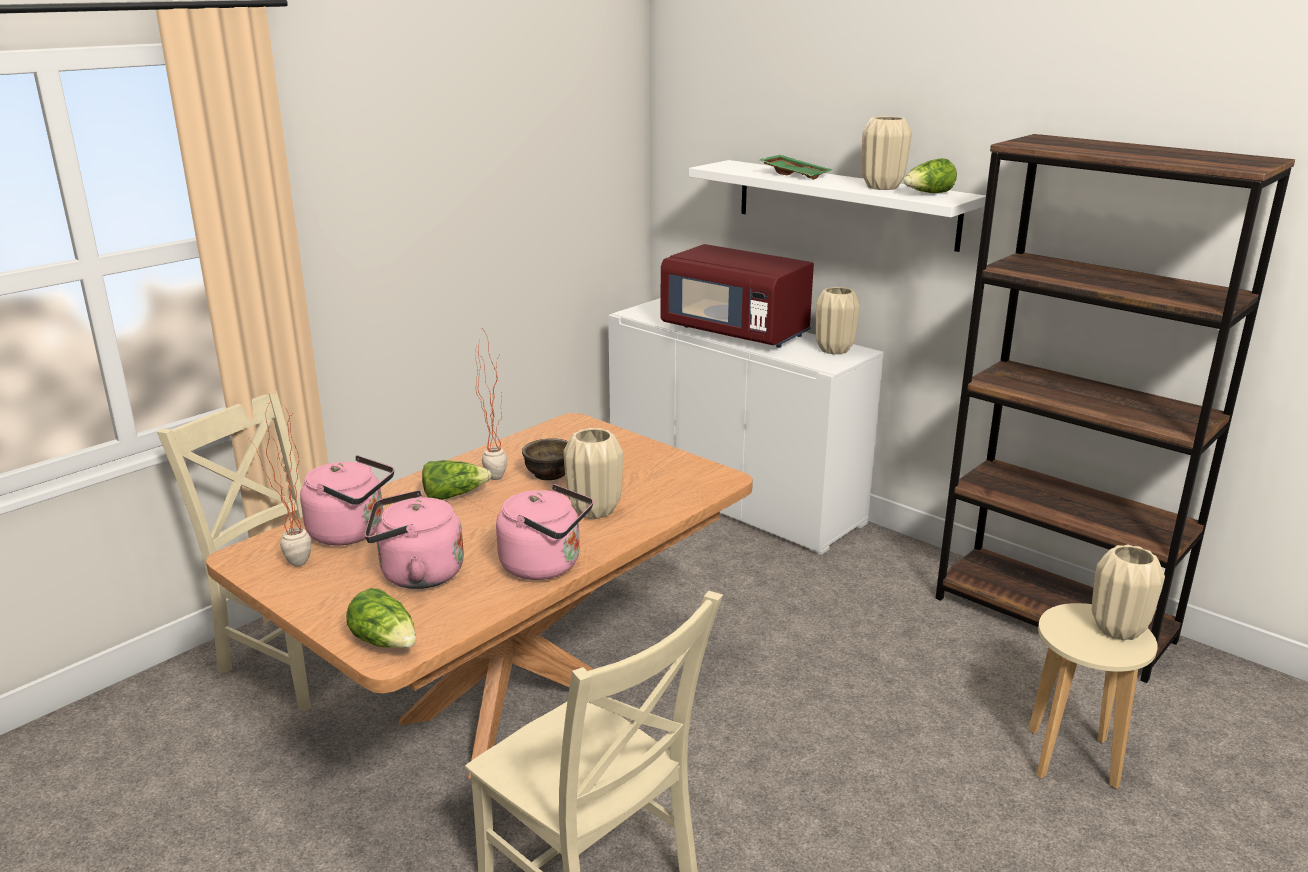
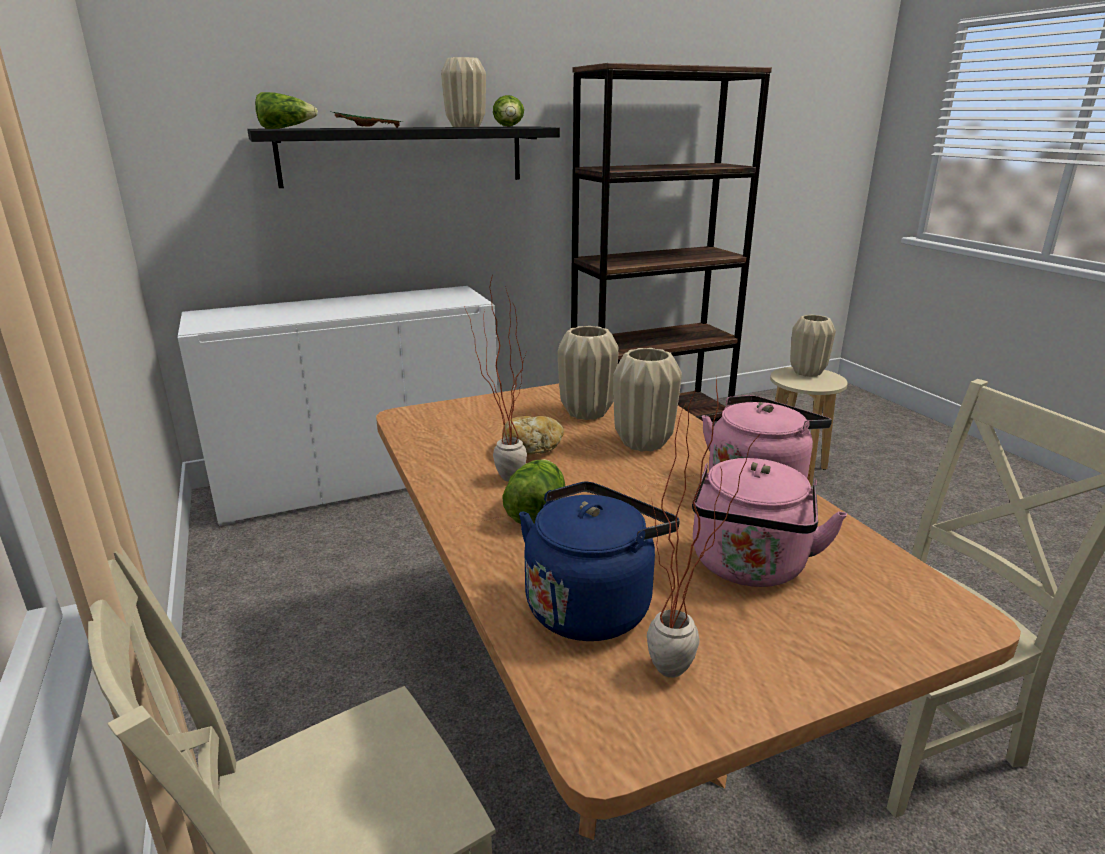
camera: 65 degrees left, 0 degrees up
pink kettle [300,455,394,545] -> blue kettle [519,481,680,641]
lettuce [346,588,416,648] -> lettuce moved to [255,92,318,129]
brown bowl [522,438,568,480] -> bread [502,416,564,454]
red microwave [661,244,814,348] -> none
white shelf [689,160,986,252] -> black shelf [247,126,560,188]
beige vase [816,287,860,354] -> beige vase moved to [558,326,618,420]

